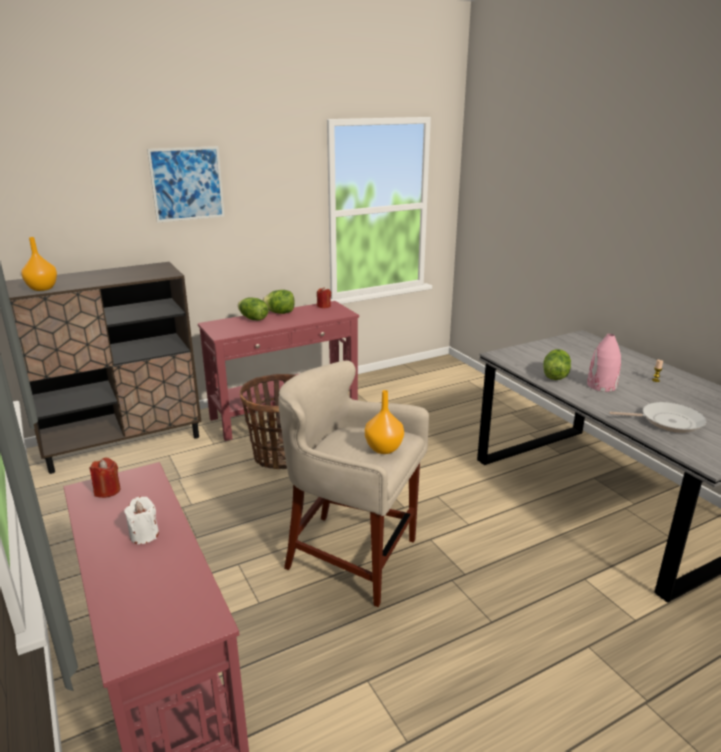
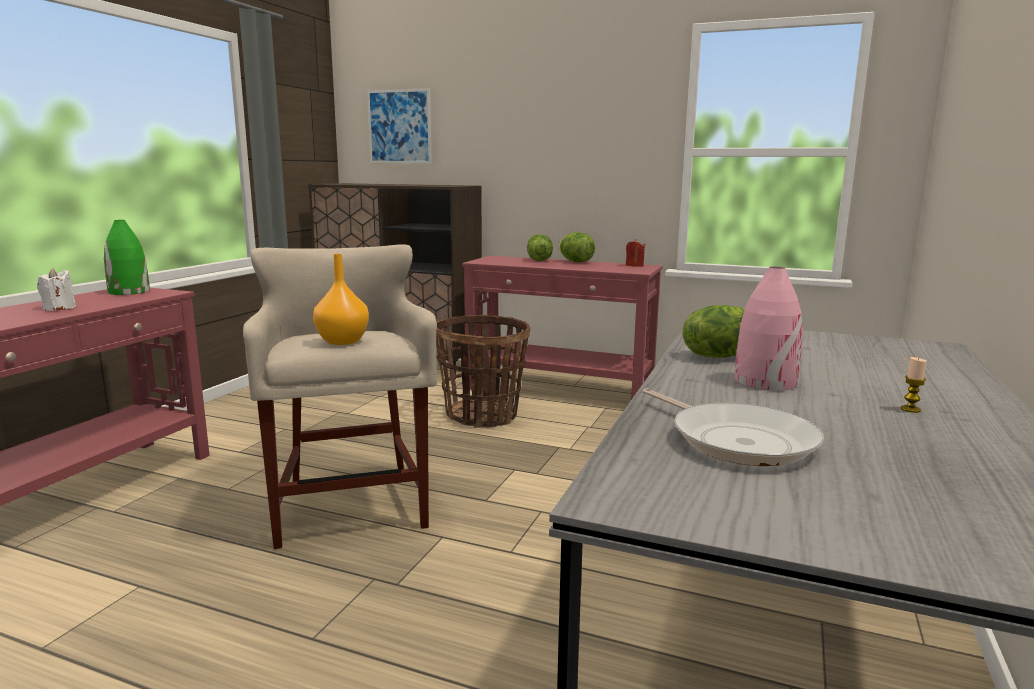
camera: 50 degrees right, 10 degrees down
orange vase [21,237,57,291] -> none
red candle [90,458,121,498] -> green vase [104,220,150,295]
picture [147,146,225,223] -> picture moved to [367,88,432,163]

